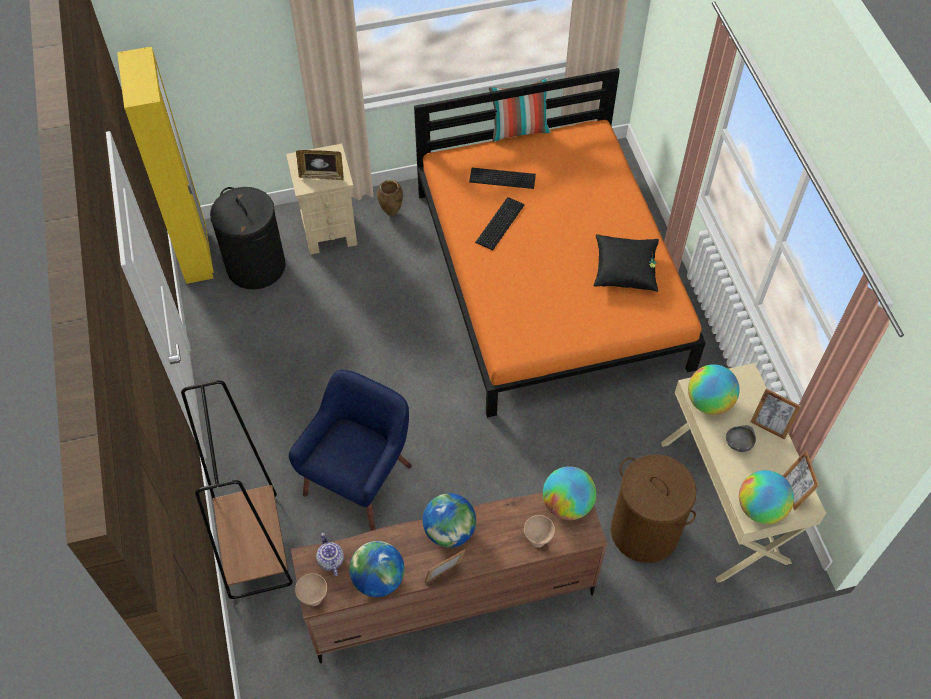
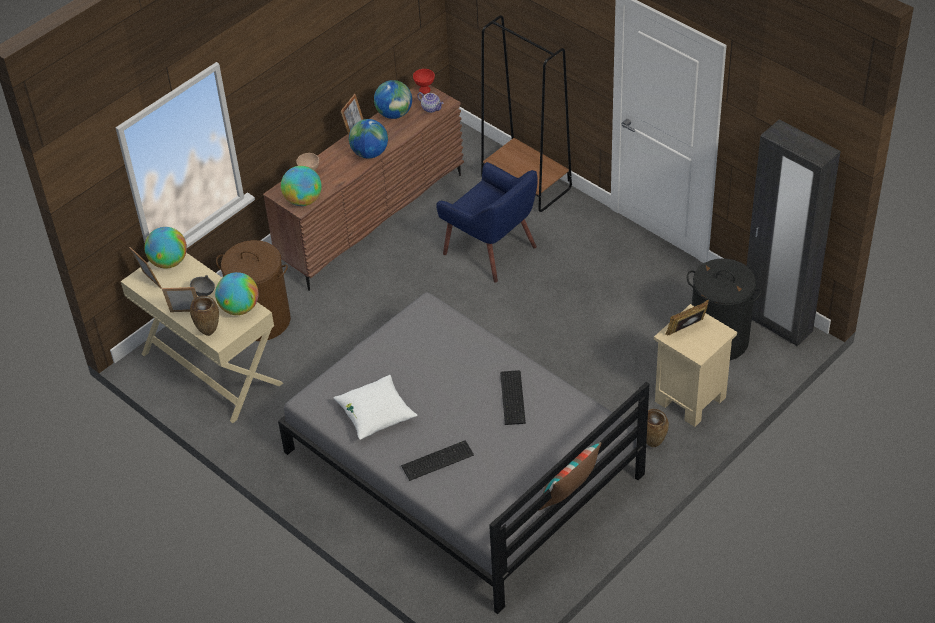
camera: 150 degrees right, 10 degrees down
yellow wardrobe [117,47,214,284] -> black wardrobe [747,119,841,347]
blue armchair [289,370,412,531] -> blue armchair turned 45 degrees counterclockwise [436,162,537,283]
beige bowl [295,573,327,606] -> red bowl [413,69,435,94]
orange bed [414,68,706,418] -> grey bed [278,292,649,614]
keyboard [469,168,536,189] -> keyboard moved to [401,440,474,481]
black pillow [593,234,659,292] -> white pillow [334,375,417,440]
none -> brown vase [190,296,219,336]

